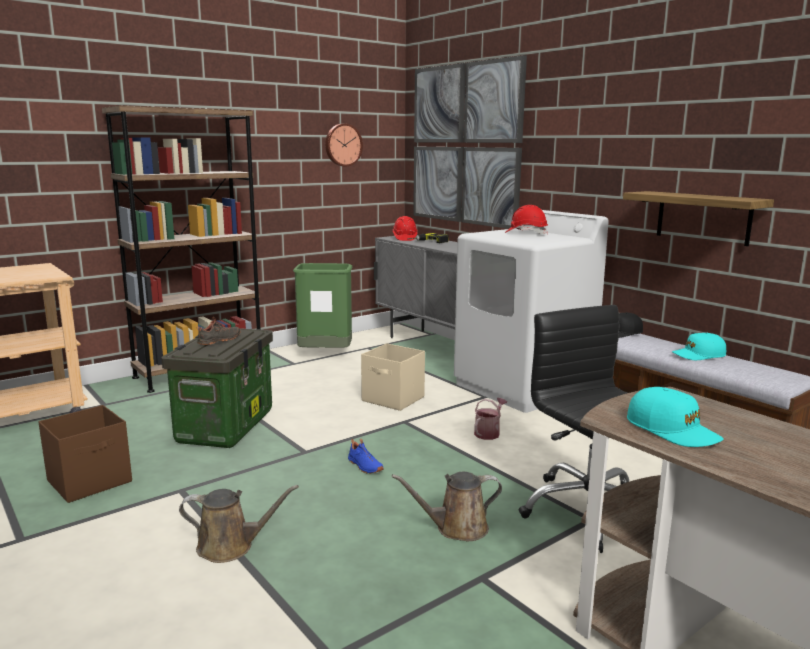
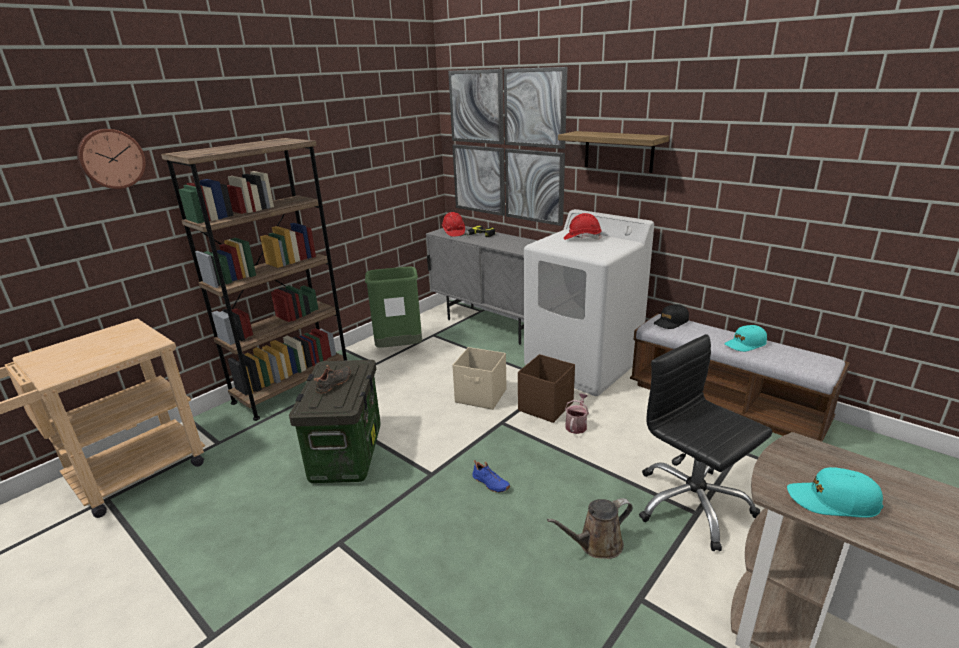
camera: 10 degrees left, 10 degrees up
brown storage box [38,405,132,503] -> brown storage box moved to [518,354,575,423]
brown watering can [179,485,299,563] -> none
wall clock [325,124,363,167] -> wall clock moved to [77,129,146,189]
shelf [623,191,774,246] -> shelf moved to [558,131,669,173]
turquoise cap [627,387,724,447] -> turquoise cap turned 150 degrees clockwise [787,467,883,518]

